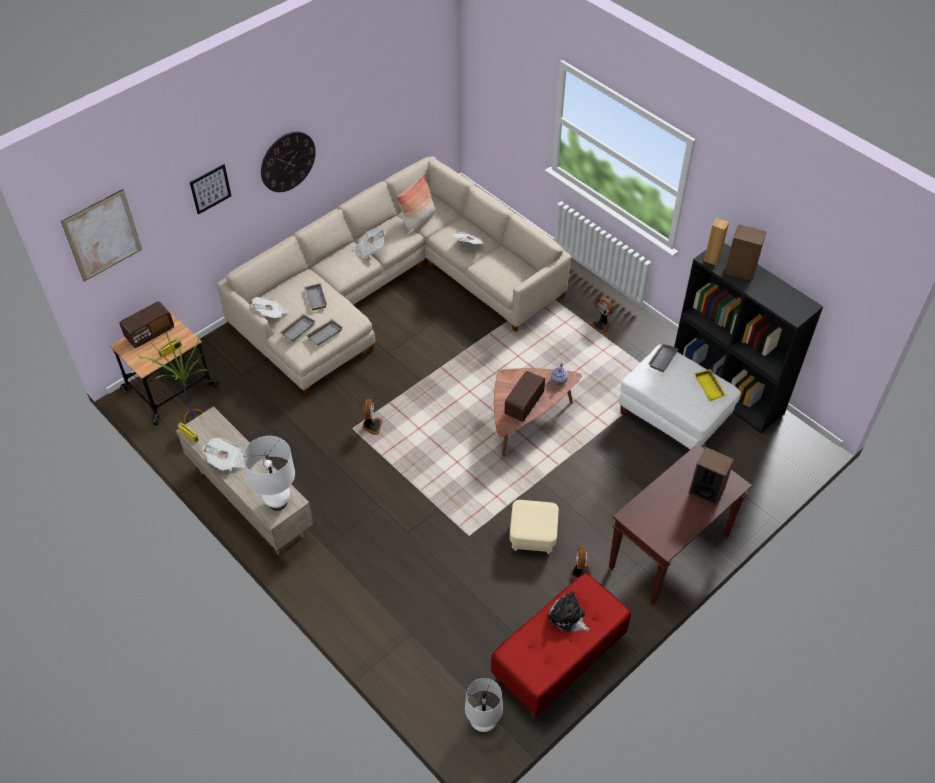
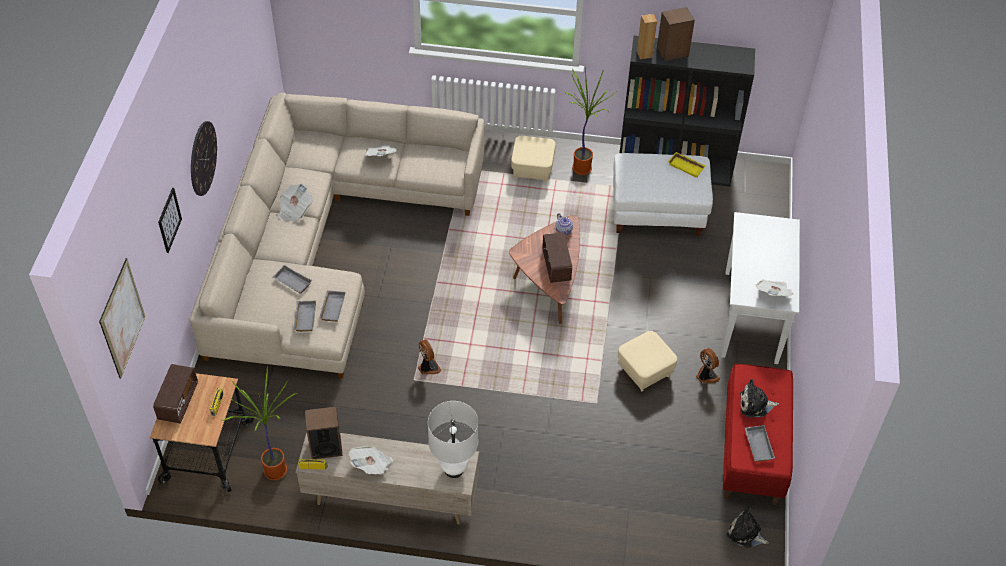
camera: 40 degrees left, 0 degrees up
newspaper [251,297,289,319] -> newspaper moved to [756,279,794,297]
pillow [396,174,437,235] -> none
white table lamp [464,678,503,732] -> plush toy [727,508,769,548]
fan [589,297,613,334] -> beige ottoman [511,136,556,182]
brown console table [609,444,752,606] -> white console table [721,212,800,364]
grey tray [648,343,679,372] -> grey tray moved to [745,425,775,462]
speaker [688,447,734,506] -> speaker moved to [305,406,343,459]
none -> potted plant [563,67,617,175]

